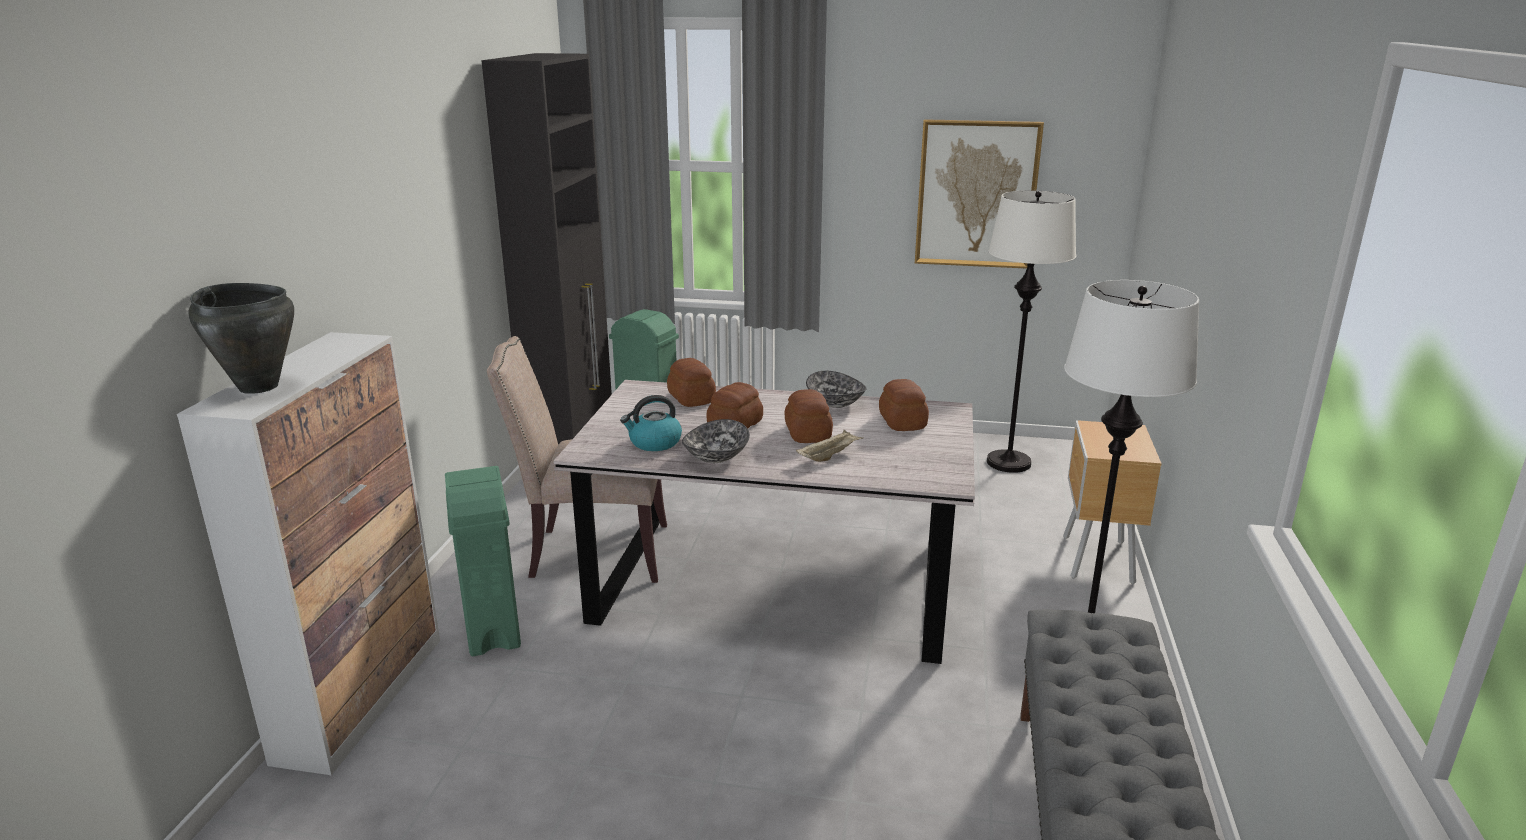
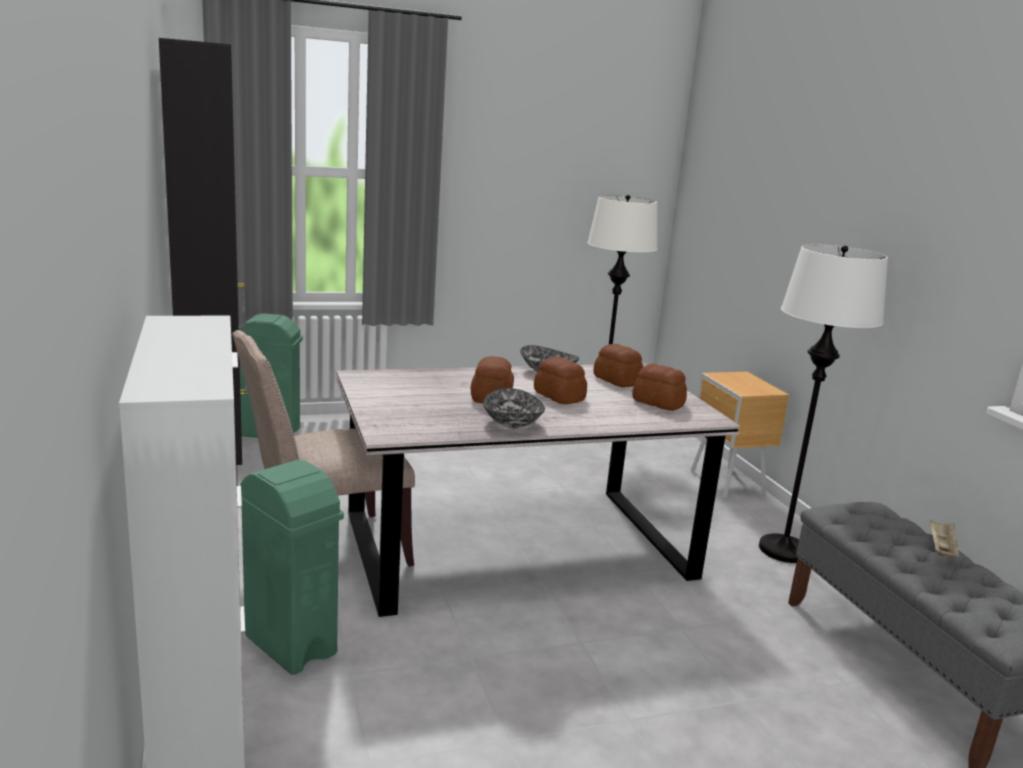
camera: 30 degrees left, 5 degrees down
black cooking pot [188,283,294,394] -> none
kettle [620,395,682,451] -> none
bread [667,358,716,407] -> bread moved to [632,364,687,411]
beige tray [796,430,864,462] -> beige tray moved to [930,518,959,558]
picture [915,119,1044,269] -> none

